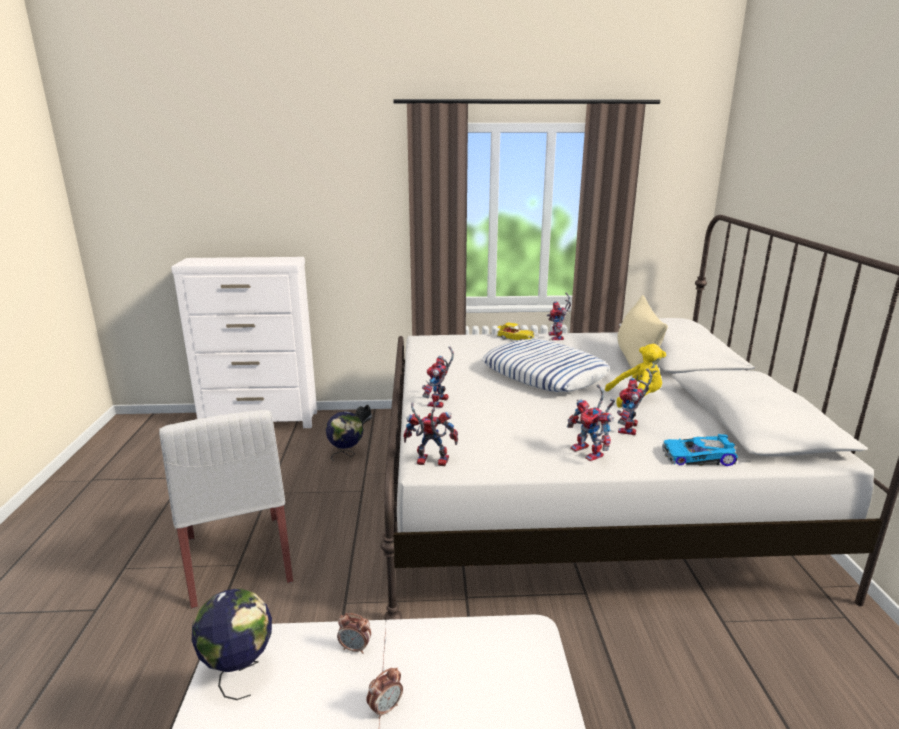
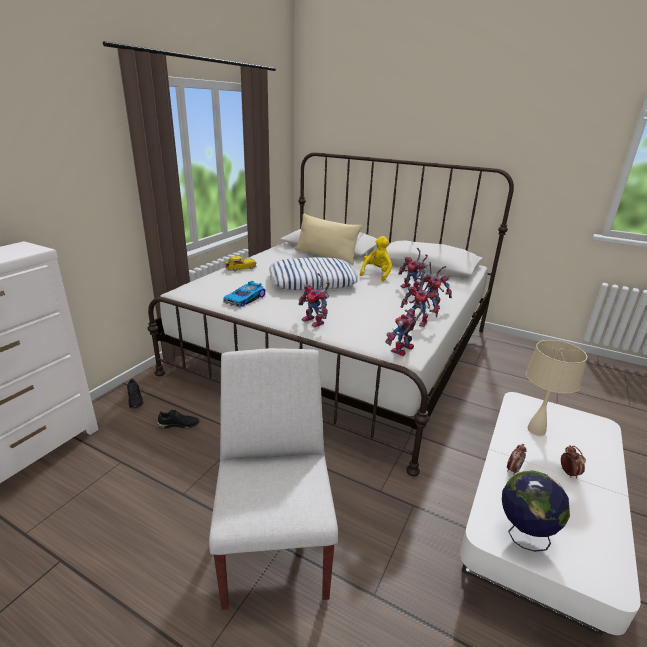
camera: 60 degrees left, 5 degrees up
white chair [159,410,293,608] -> white chair turned 105 degrees counterclockwise [209,348,338,610]
globe [326,411,363,461] -> black shoe [157,409,200,429]
toy robot [547,293,571,340] -> toy robot moved to [400,274,439,327]
toy car [662,434,738,466] -> toy car moved to [223,281,266,308]
none -> beige table lamp [526,340,587,436]

